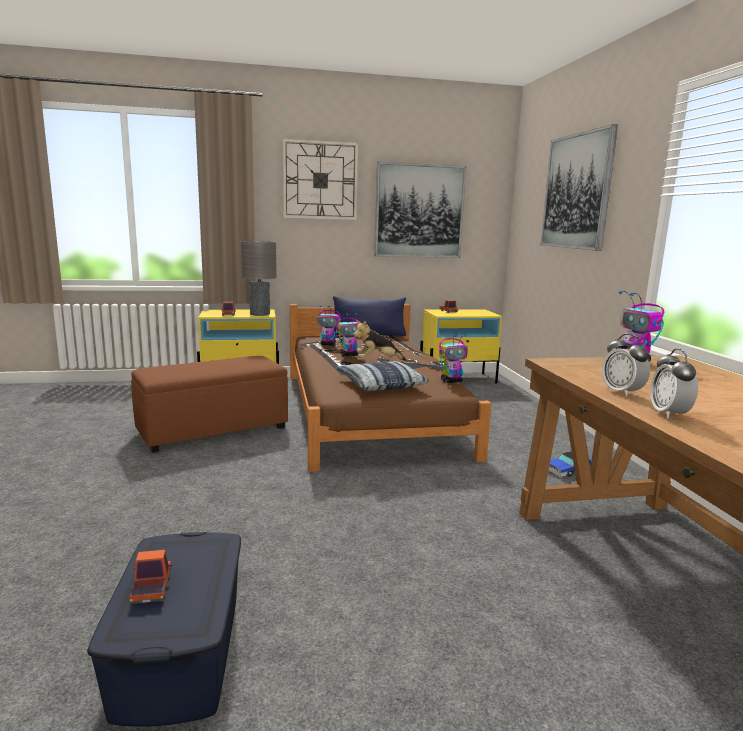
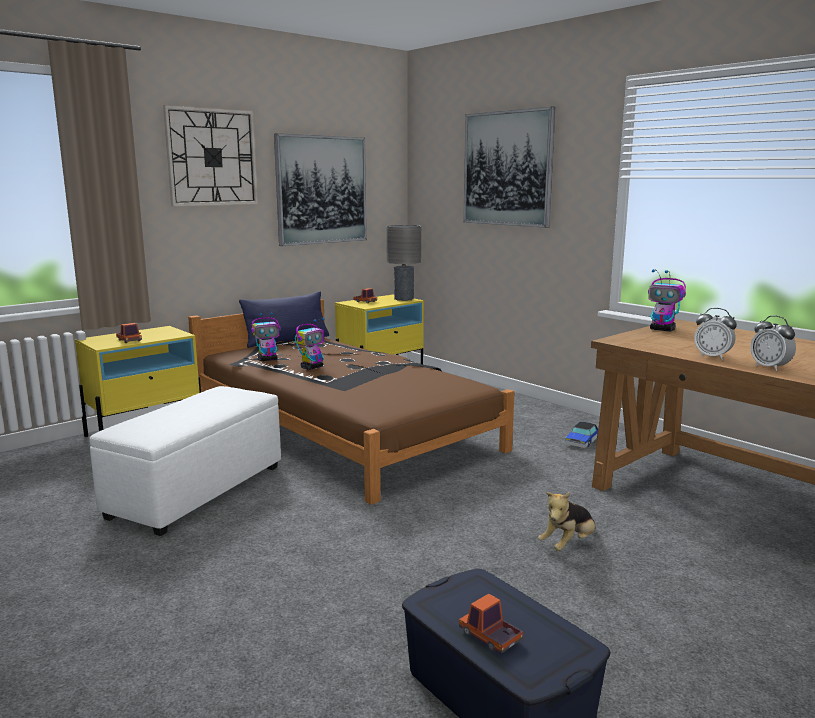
camera: 30 degrees left, 0 degrees up
brown ottoman [131,356,288,453] -> white ottoman [89,386,281,536]
grey table lamp [241,241,277,316] -> grey table lamp moved to [386,225,421,301]
pillow [336,361,429,391] -> none
plush toy [353,320,406,361] -> plush toy moved to [538,492,596,551]
toy robot [439,334,468,383] -> none

